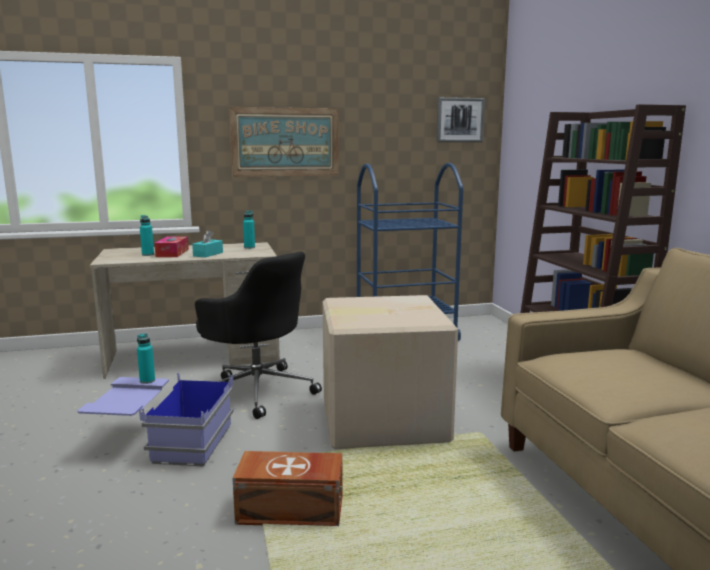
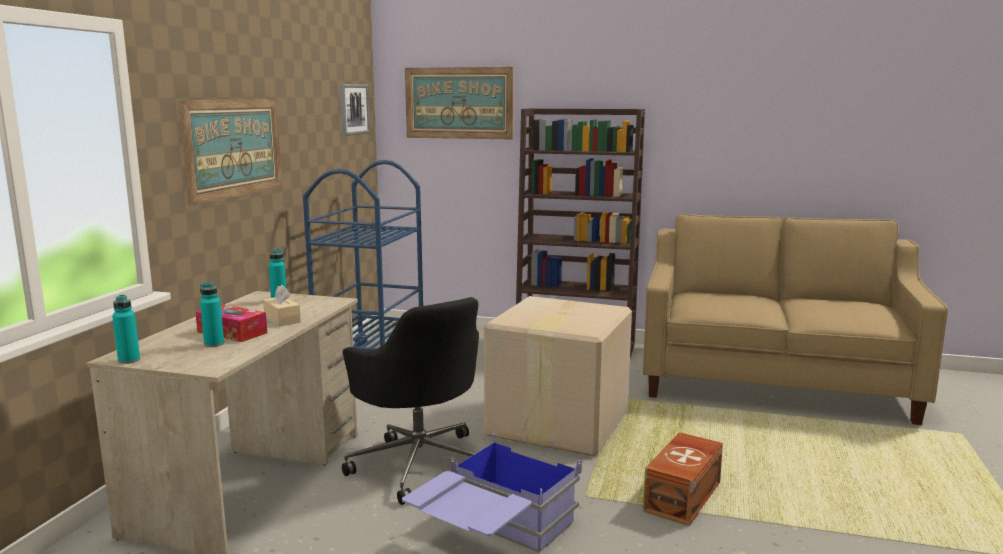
camera: 60 degrees left, 0 degrees up
turquoise bottle [137,333,155,384] -> turquoise bottle moved to [112,295,140,364]
turquoise tissue box [192,230,223,258] -> beige tissue box [263,284,301,326]
black office chair [195,252,322,419] -> black office chair turned 75 degrees clockwise [342,297,479,505]
none -> picture [405,67,514,139]

